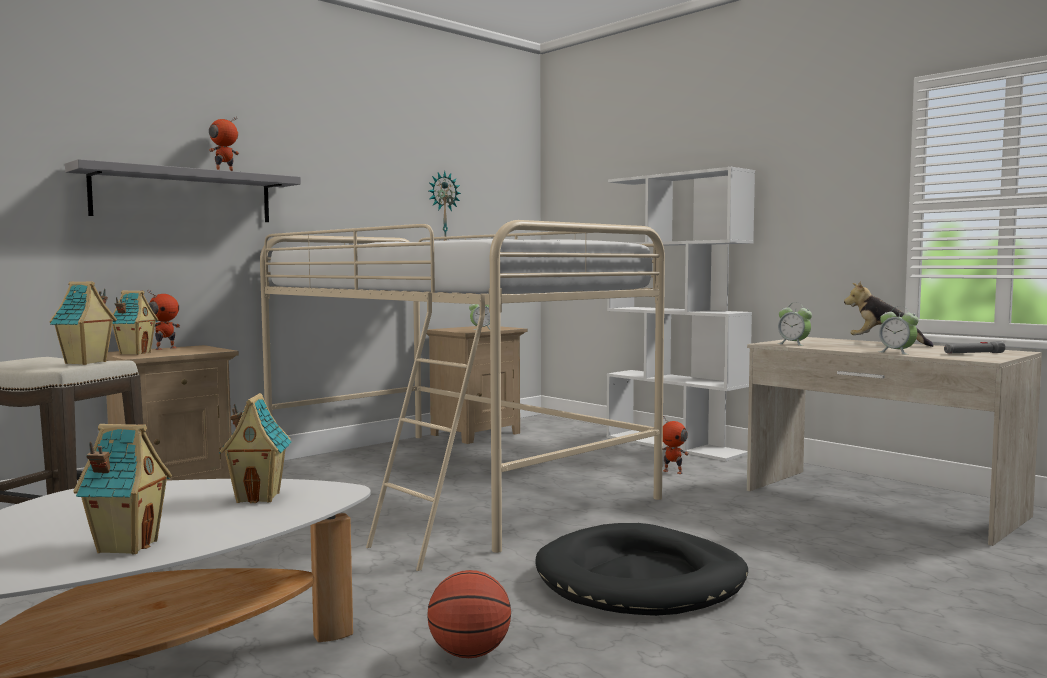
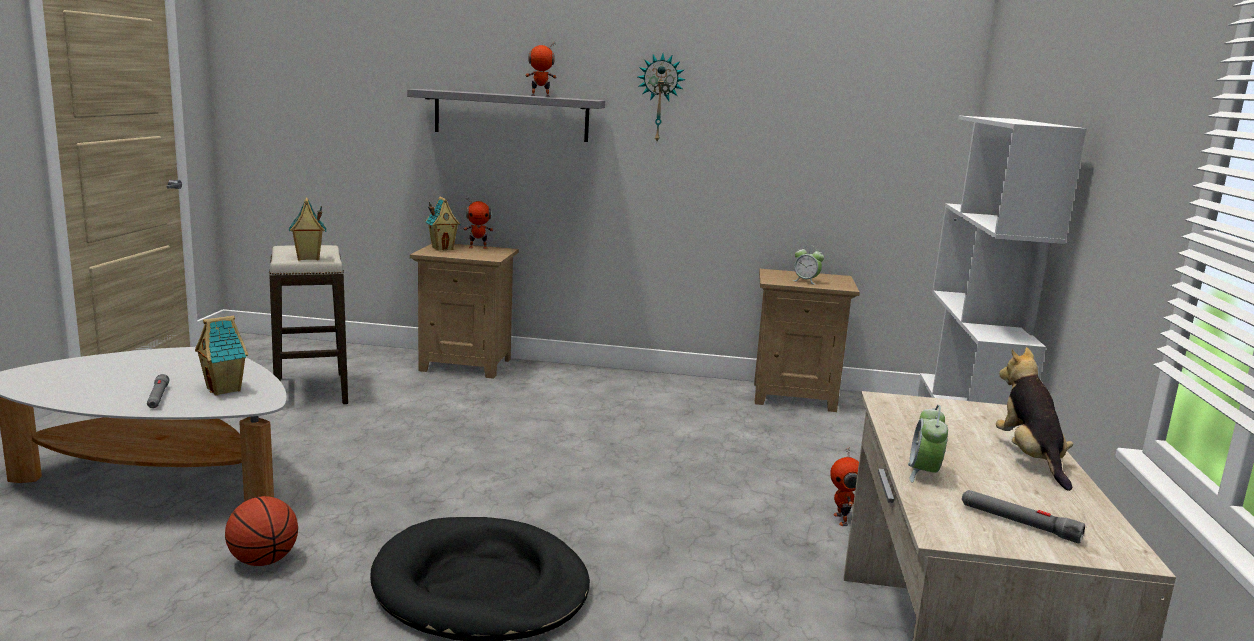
camera: 50 degrees right, 10 degrees up
toy house [73,424,172,555] -> none
beige bed [260,220,665,571] -> none
wall clock [429,171,461,241] -> wall clock moved to [638,54,685,141]
alarm clock [778,302,812,346] -> none
none -> grey flashlight [147,374,169,408]

